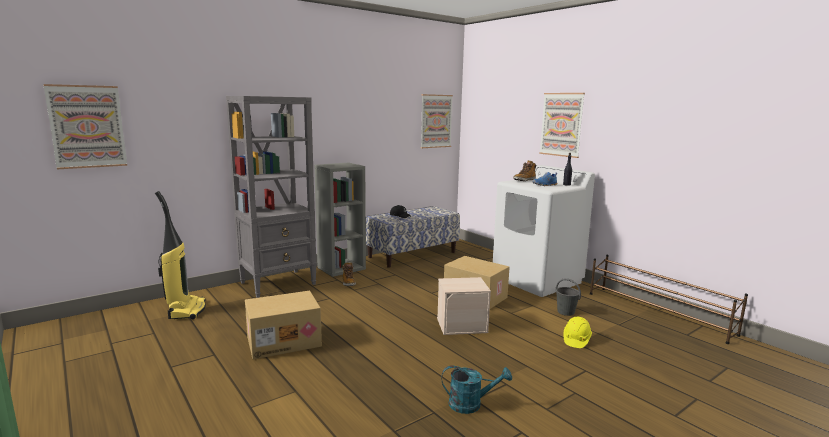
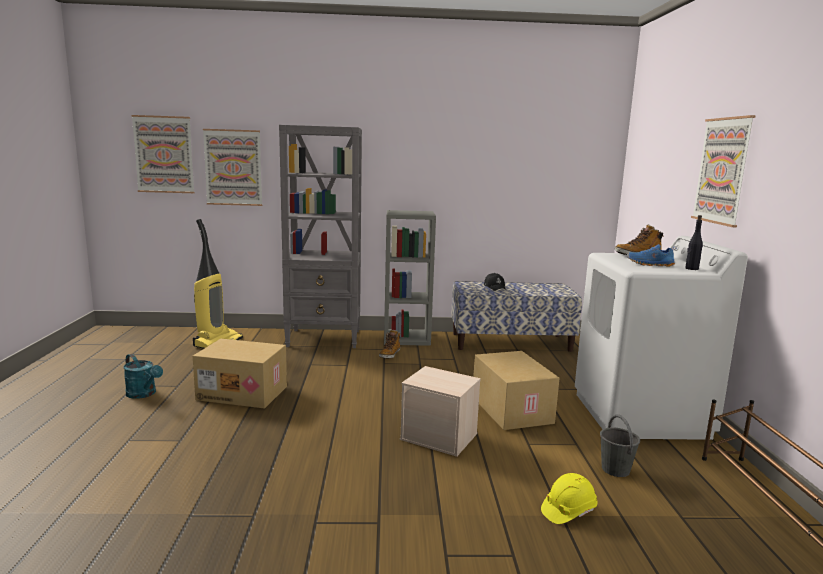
camera: 35 degrees right, 0 degrees up
picture [420,94,453,148] -> picture moved to [203,129,262,206]
turquoise watering can [442,365,512,414] -> turquoise watering can moved to [123,354,163,399]

